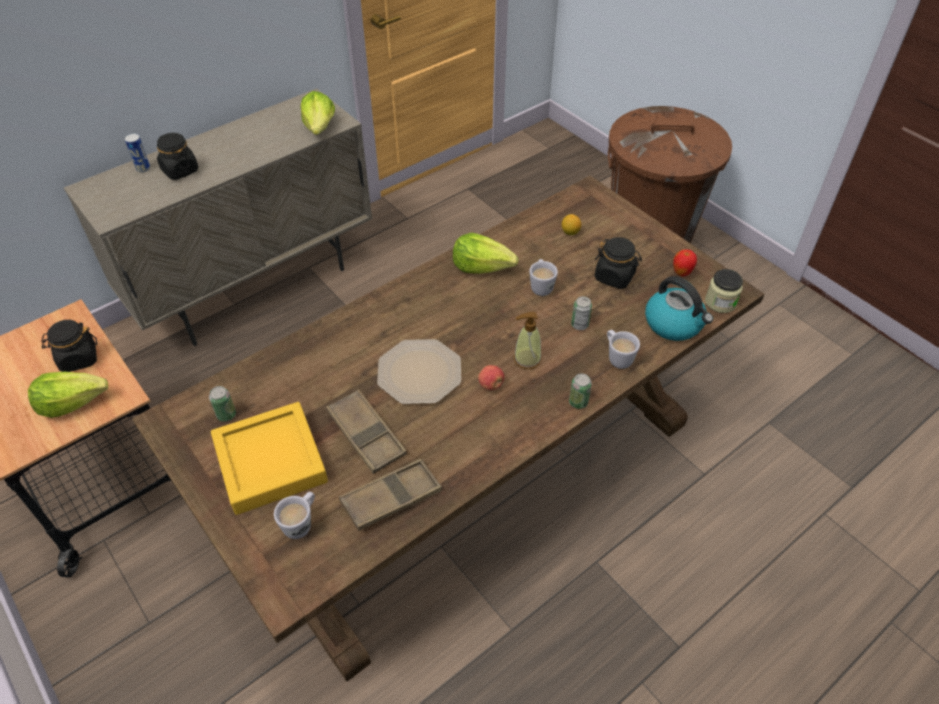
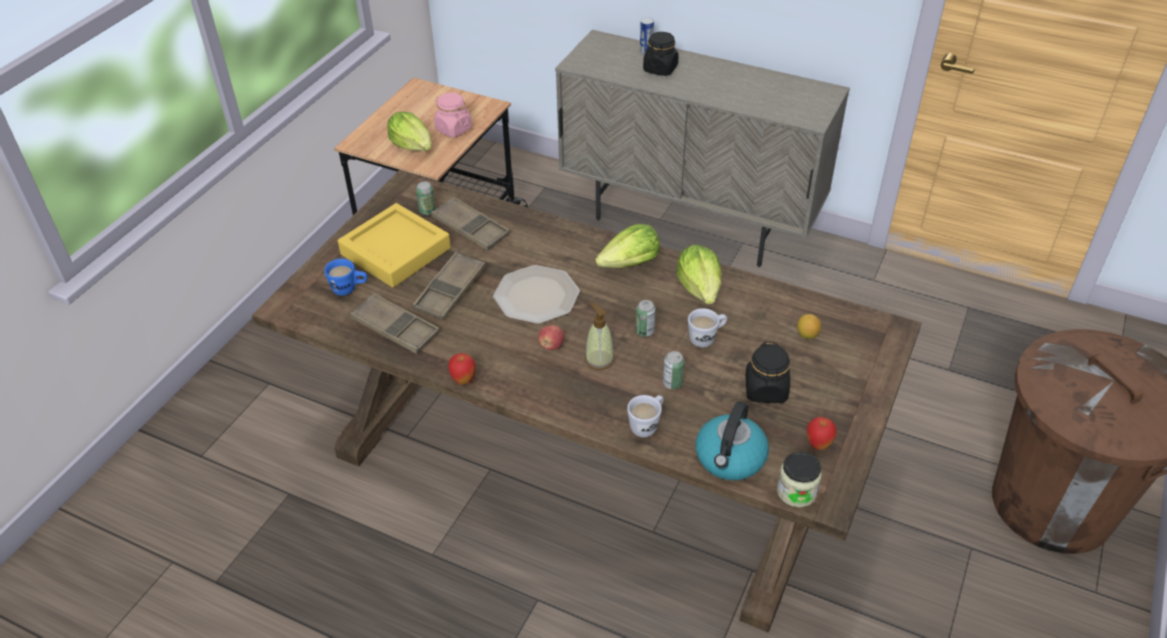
camera: 65 degrees right, 5 degrees down
black jar [41,320,97,372] -> pink jar [434,93,472,137]
white mug [274,492,315,539] -> blue mug [324,259,367,296]
lettuce [300,91,335,135] -> lettuce moved to [595,224,660,268]
can [569,373,592,409] -> can moved to [636,300,656,337]
none -> brown tray [431,196,510,251]
none -> apple [448,353,476,385]

